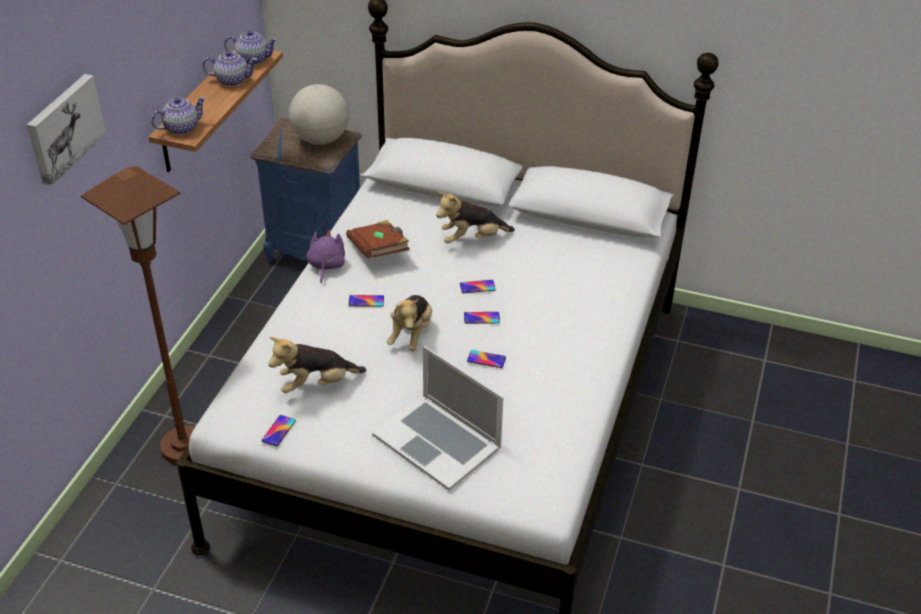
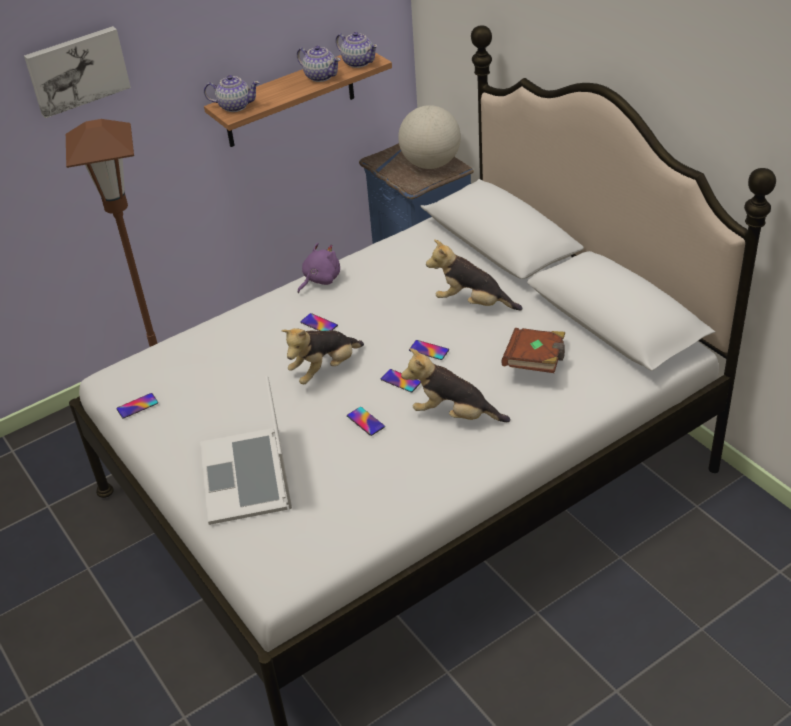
camera: 40 degrees right, 0 degrees up
plush toy [269,337,367,393] -> plush toy moved to [401,348,510,422]
brown book [346,220,409,259] -> brown book moved to [501,328,565,373]

